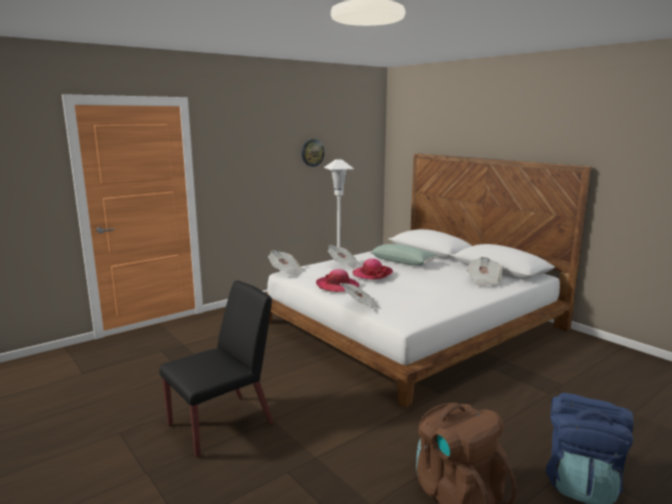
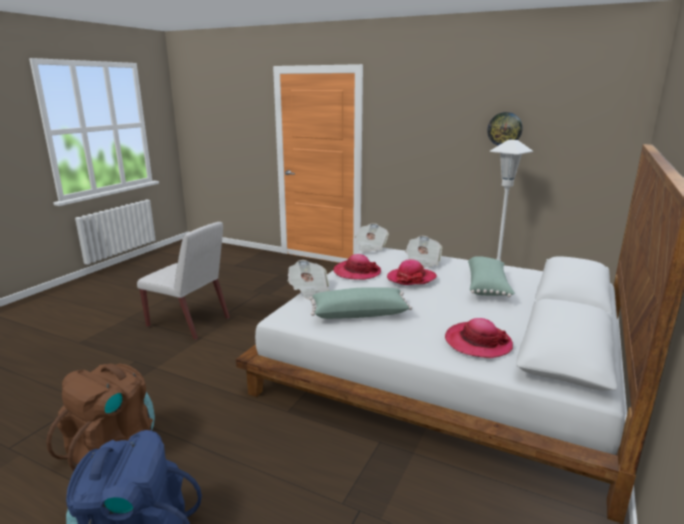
camera: 65 degrees right, 5 degrees up
black chair [159,280,274,458] -> white chair [137,222,230,340]
newspaper [467,257,503,287] -> hat [445,318,513,358]
none -> green pillow [309,288,412,319]

